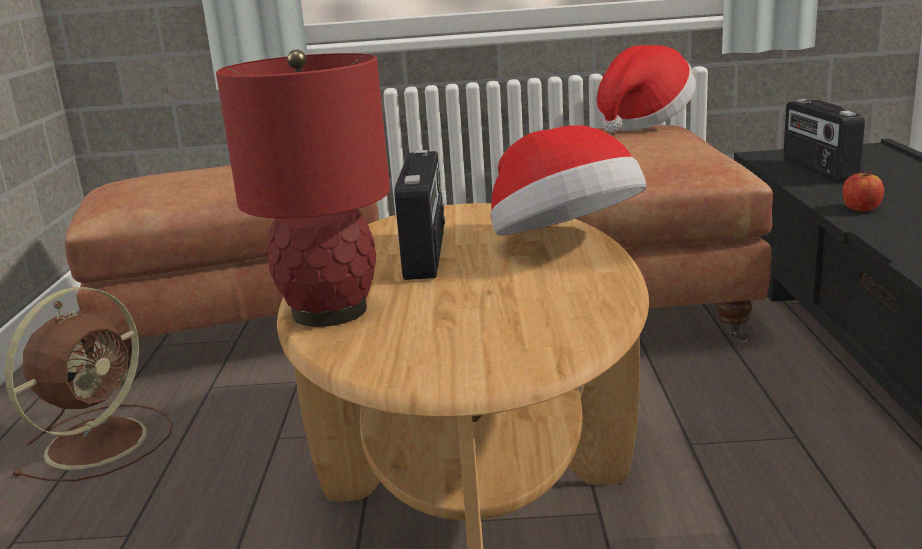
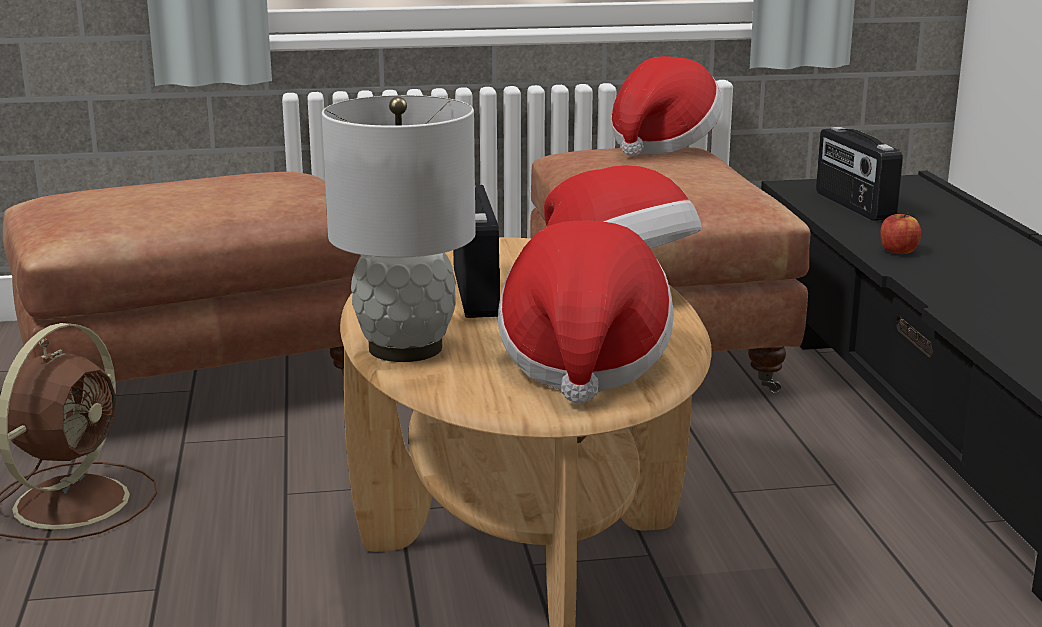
camera: 10 degrees left, 0 degrees up
red table lamp [216,50,390,327] -> white table lamp [322,95,476,362]
none -> hat [498,221,674,404]

